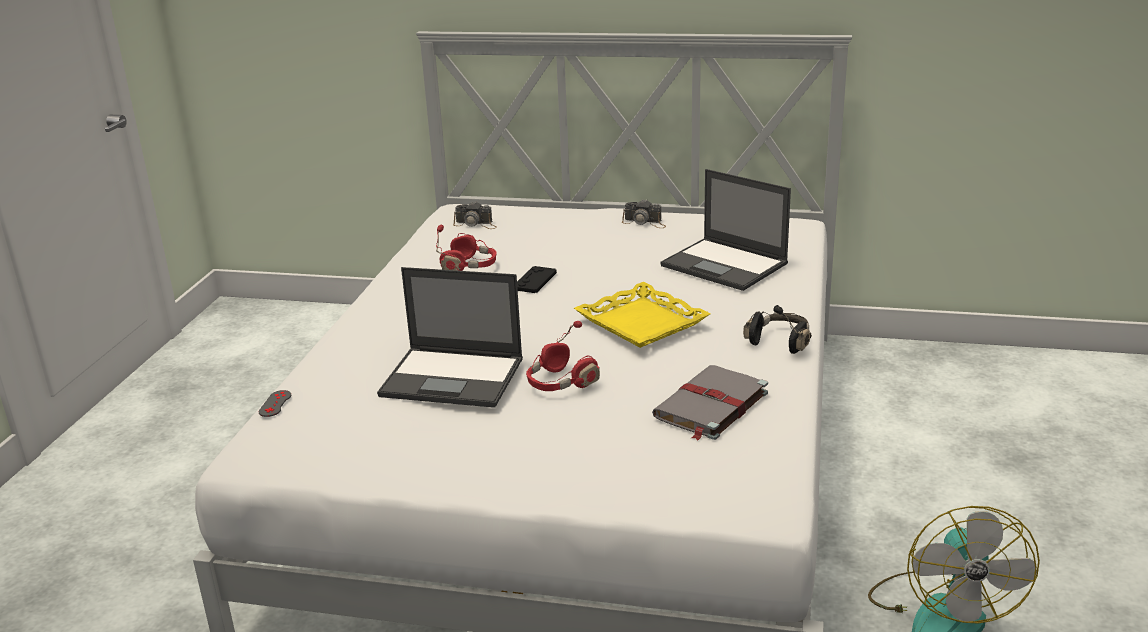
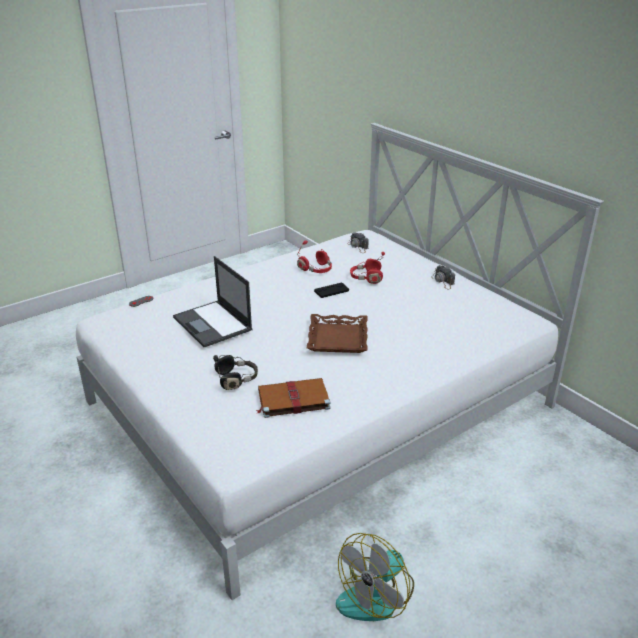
camera: 40 degrees right, 5 degrees up
red headphones [526,321,600,391] -> red headphones moved to [350,252,385,284]
yellow tray [574,282,711,348] -> brown tray [307,314,368,353]
grey book [652,365,768,441] -> brown book [256,378,331,418]
laptop [660,169,791,291] -> none
black headphones [743,305,812,354] -> black headphones moved to [213,355,258,390]

